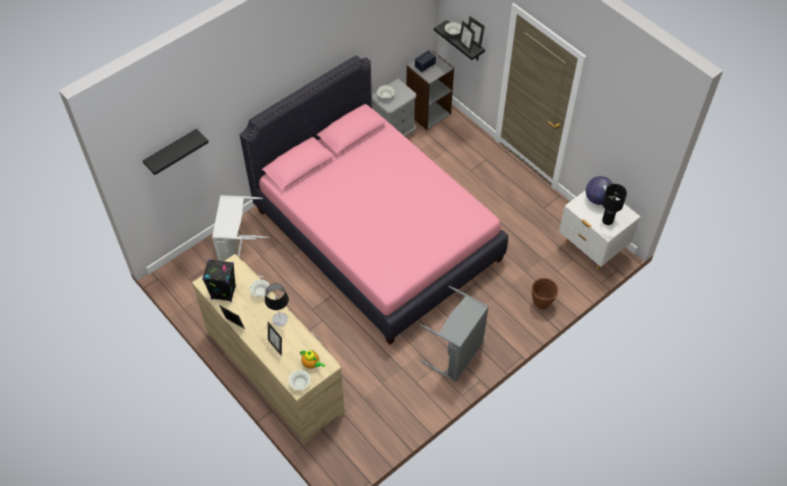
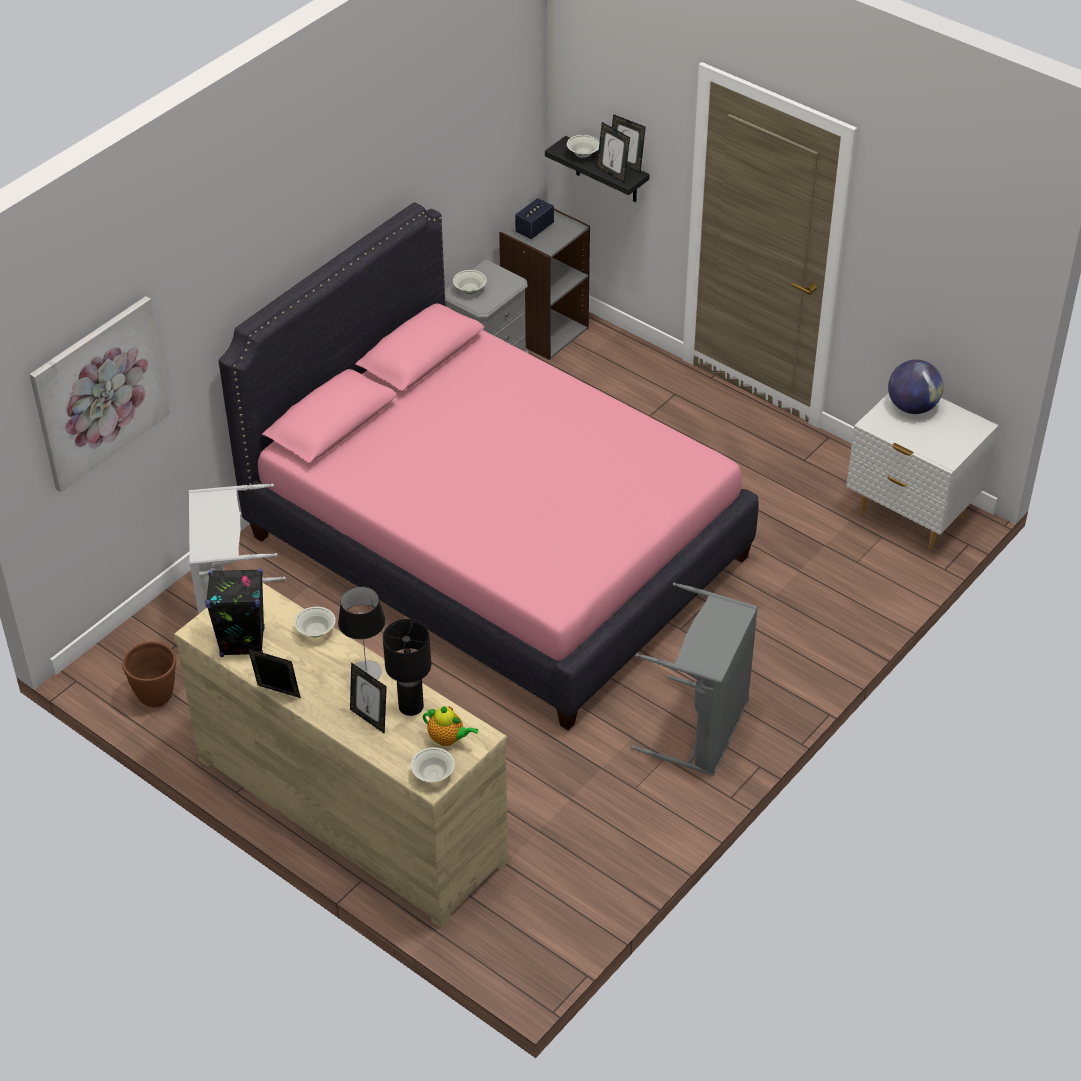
camera: 10 degrees left, 10 degrees down
black shelf [143,129,209,175] -> picture [30,296,170,492]
brown planter [532,278,558,309] -> brown planter moved to [122,641,176,708]
black table lamp [602,184,627,225] -> black table lamp moved to [383,619,431,716]

